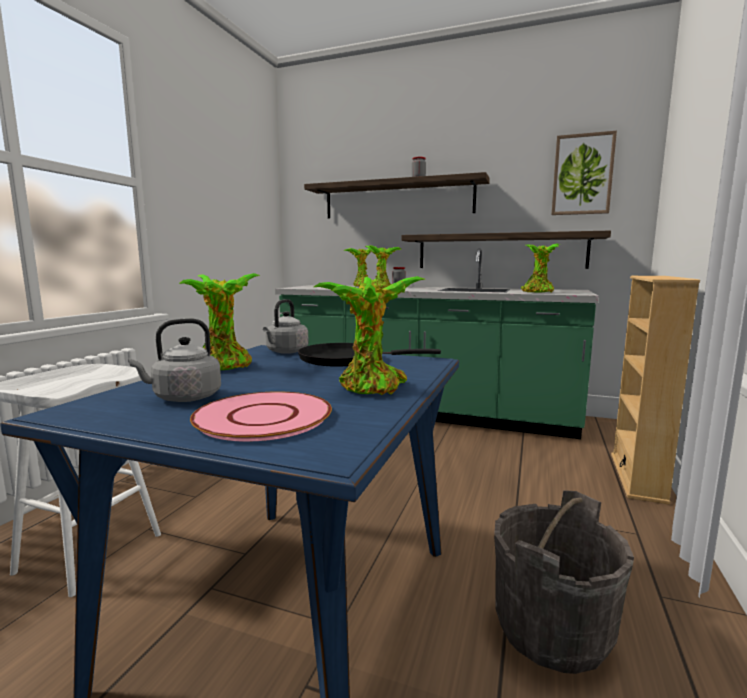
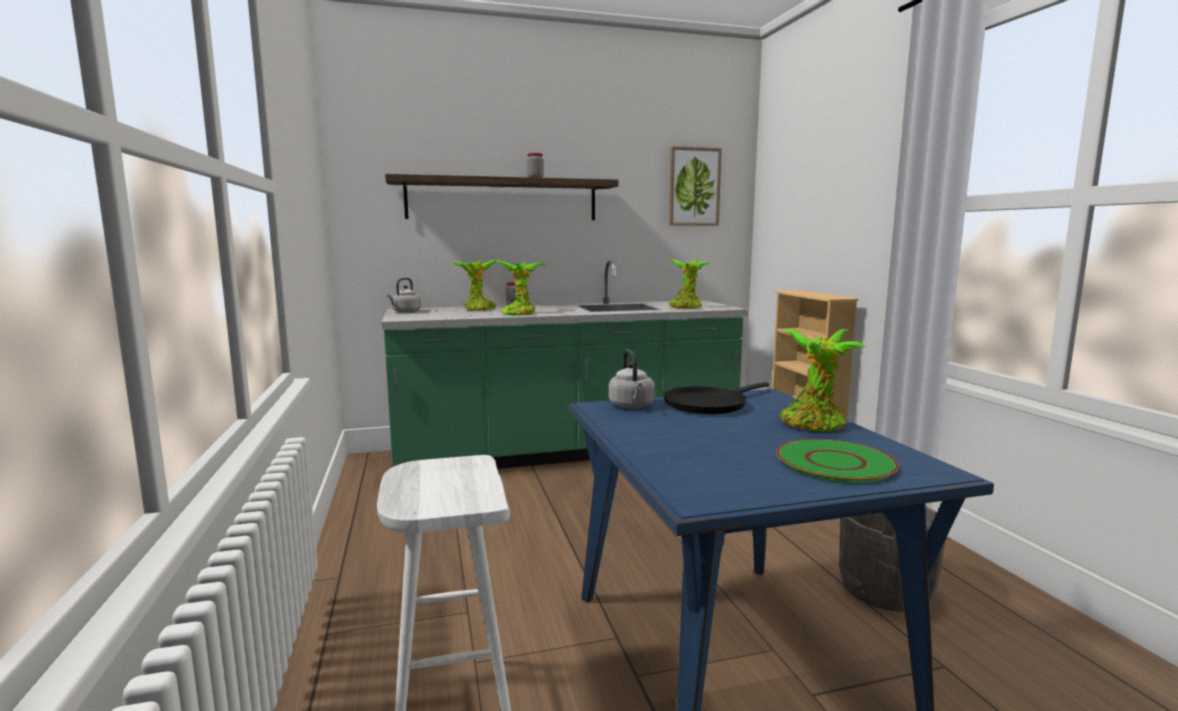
camera: 35 degrees left, 0 degrees up
grey kettle [128,318,221,402] -> grey kettle moved to [387,278,421,313]
potted plant [179,273,260,370] -> none
pink plate [190,391,332,442] -> green plate [776,439,899,483]
shelf [401,230,611,269] -> none

